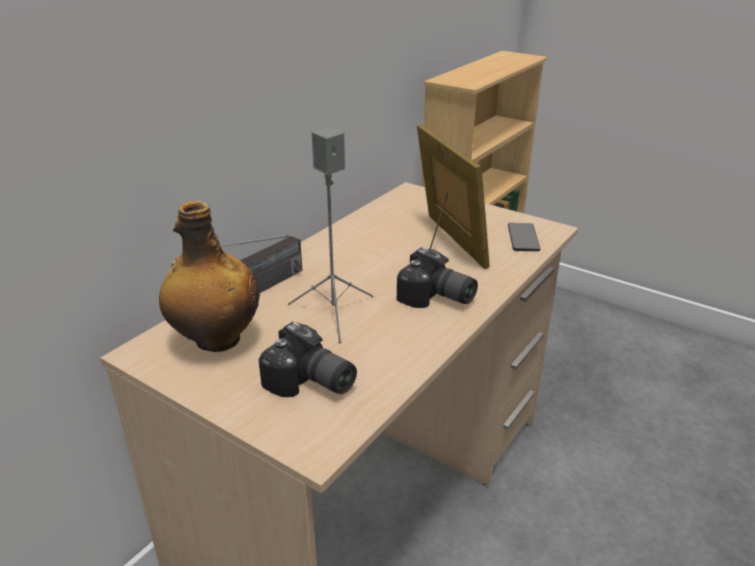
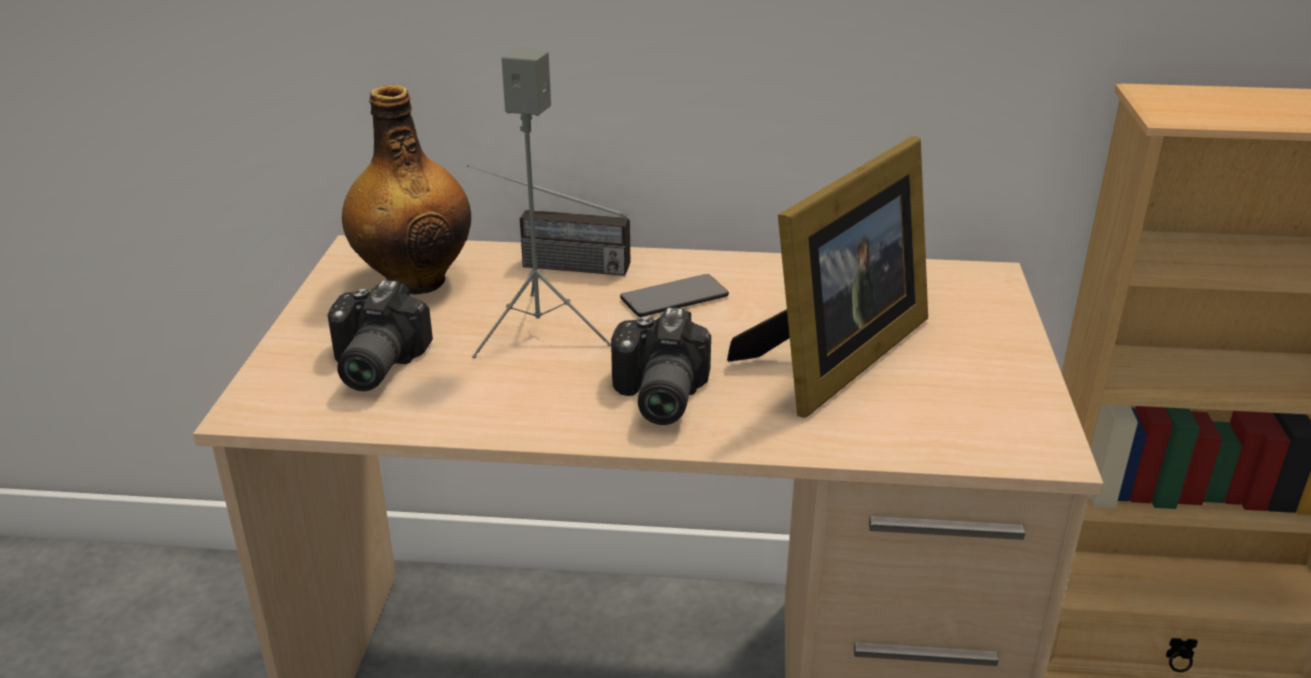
camera: 60 degrees right, 0 degrees up
phone [508,223,540,251] -> phone moved to [620,274,729,317]

